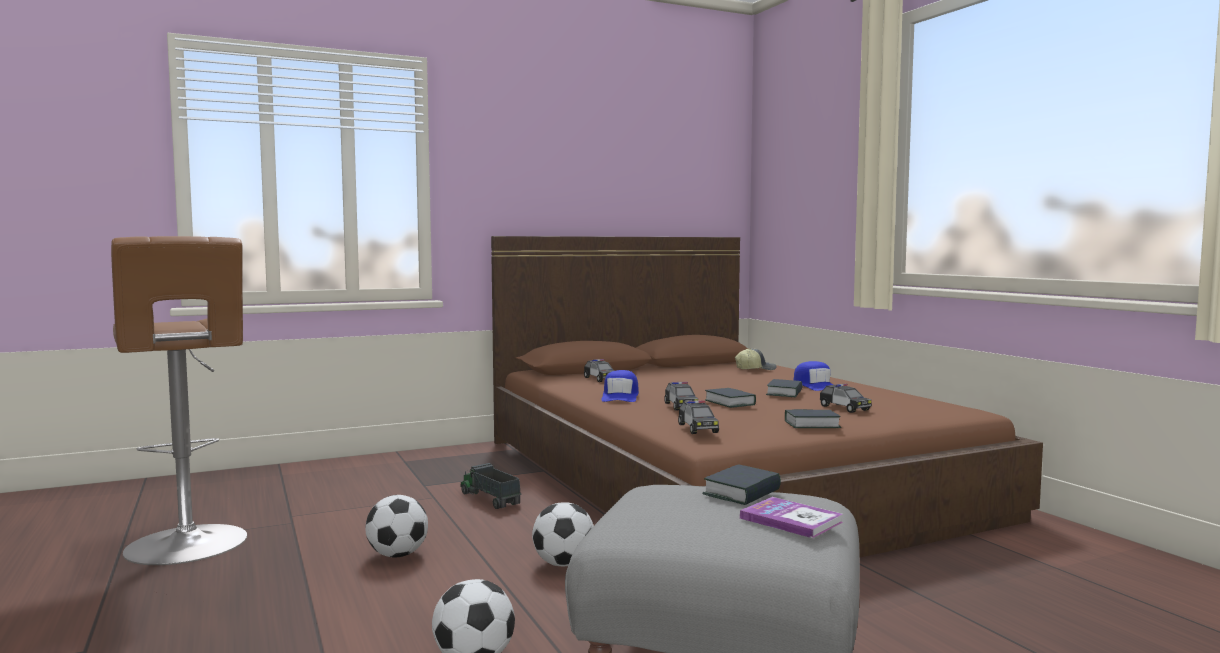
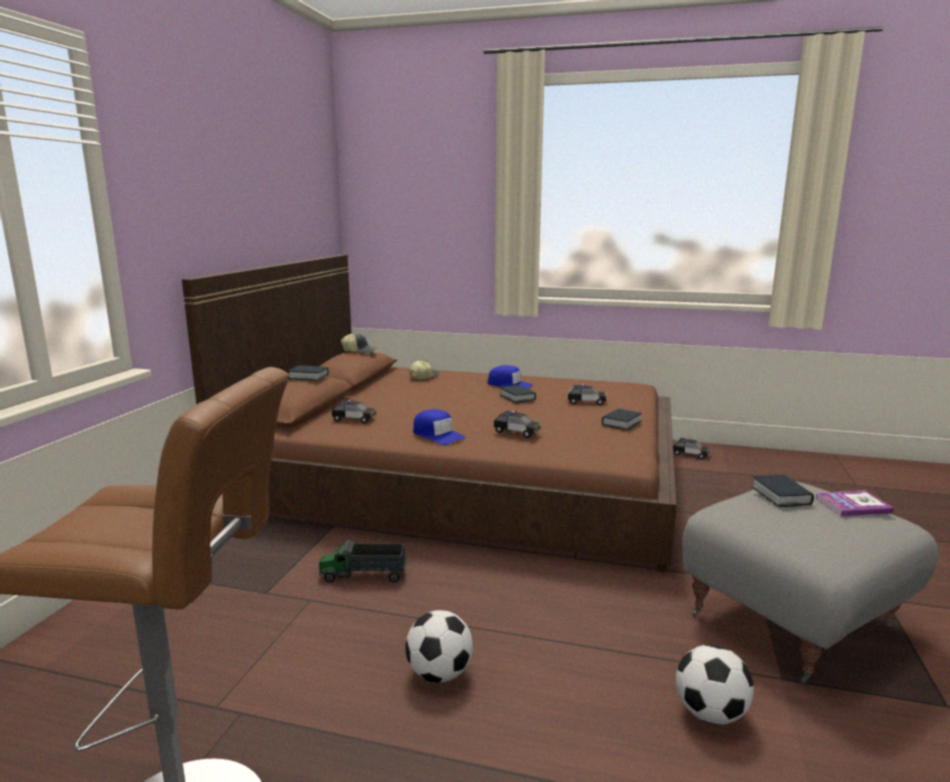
camera: 50 degrees left, 10 degrees up
football [532,502,594,566] -> none
toy car [678,400,719,434] -> toy car moved to [673,437,710,459]
book [705,388,756,408] -> book moved to [288,365,329,381]
none -> cap [341,333,378,353]

